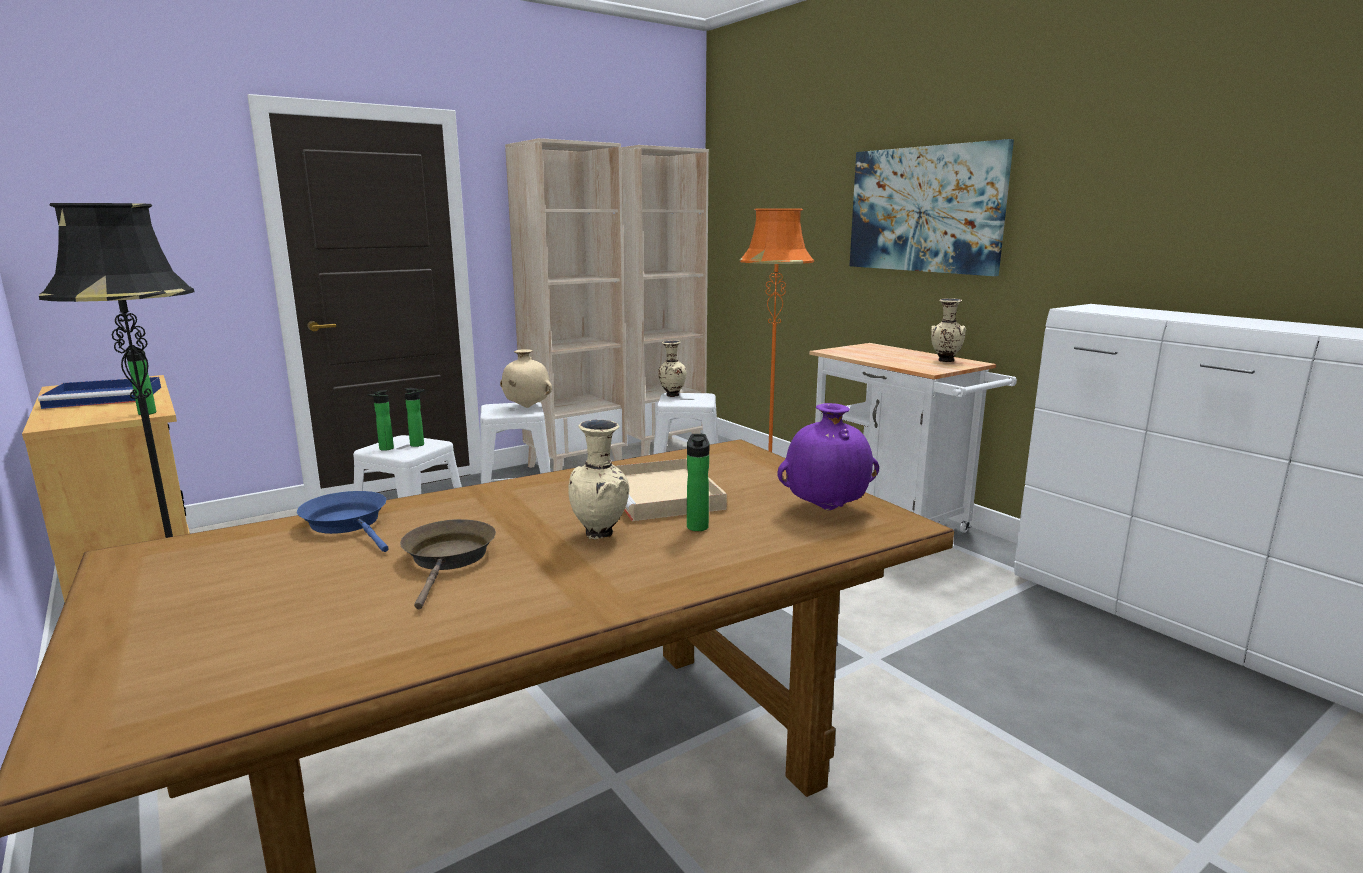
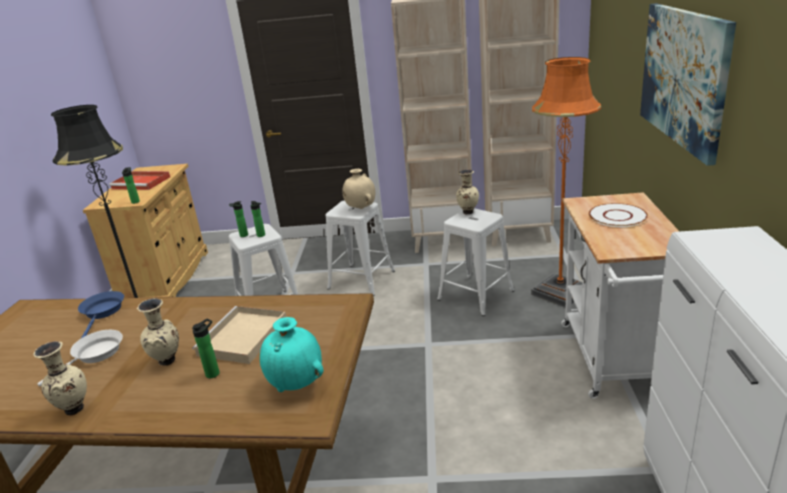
camera: 40 degrees right, 10 degrees up
blue tray [38,377,161,409] -> red tray [109,171,170,190]
brown frying pan [400,519,496,610] -> white frying pan [37,330,123,387]
purple vase [778,403,879,510] -> turquoise vase [260,317,324,392]
beige vase [931,298,966,362] -> beige vase moved to [33,341,87,416]
none -> white plate [589,203,648,227]

